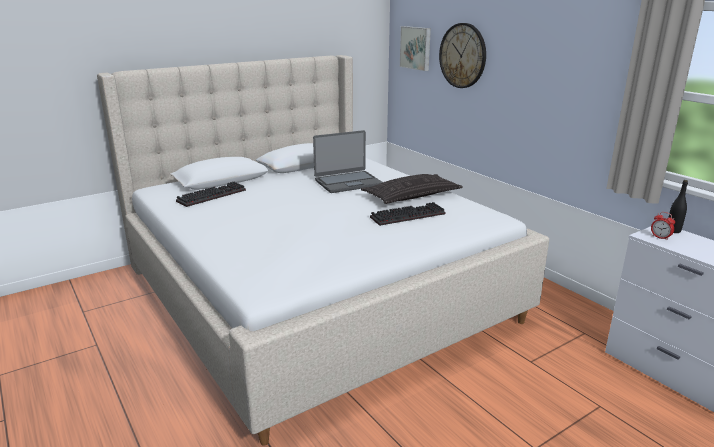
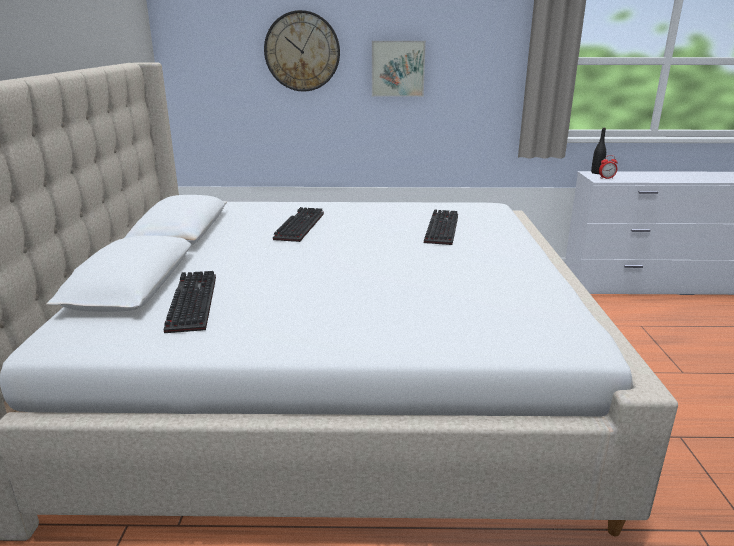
camera: 55 degrees left, 0 degrees up
laptop [313,130,383,193] -> keyboard [273,207,324,242]
pillow [361,174,463,204] -> none
picture [400,26,431,71] -> picture moved to [372,41,426,97]

